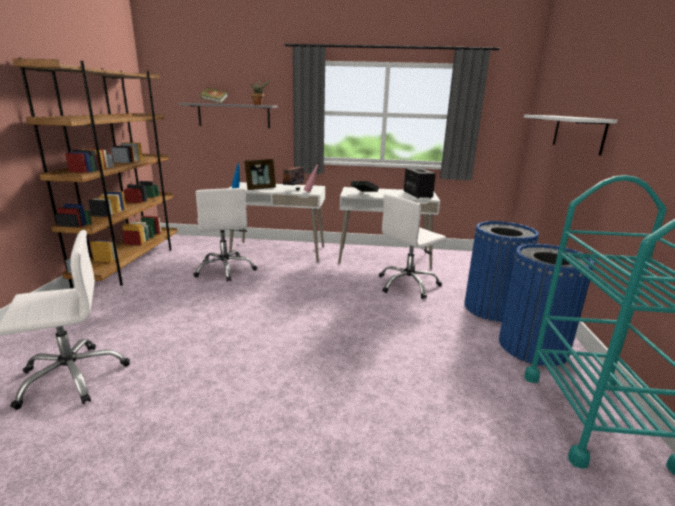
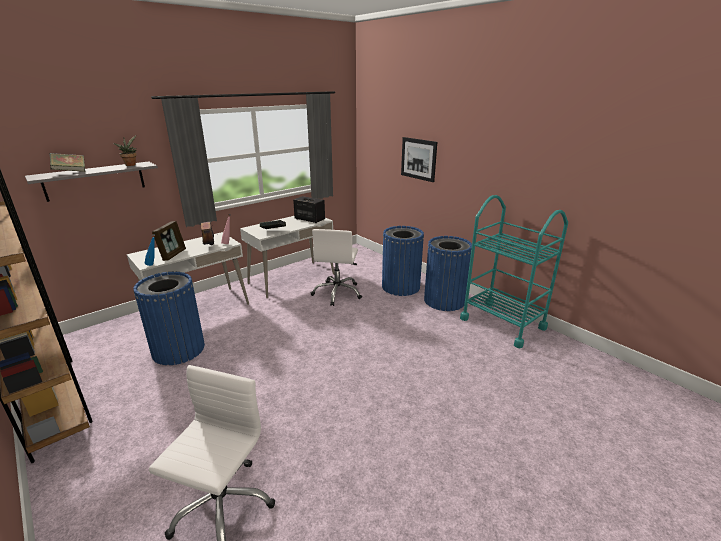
camera: 45 degrees left, 5 degrees up
white office chair [193,188,257,282] -> blue trash can [133,272,205,365]
white shelf [524,115,617,156] -> picture [401,137,437,182]

